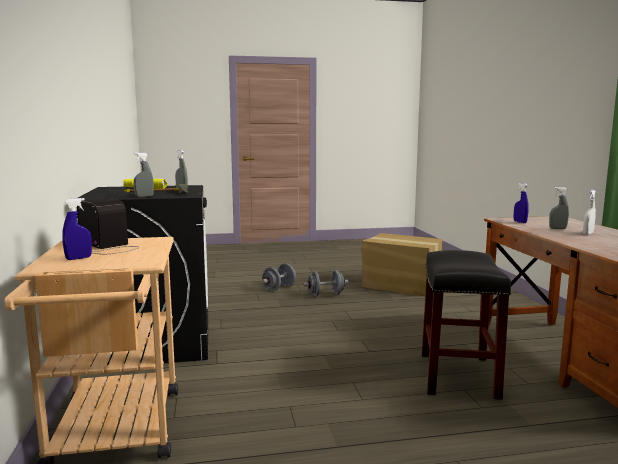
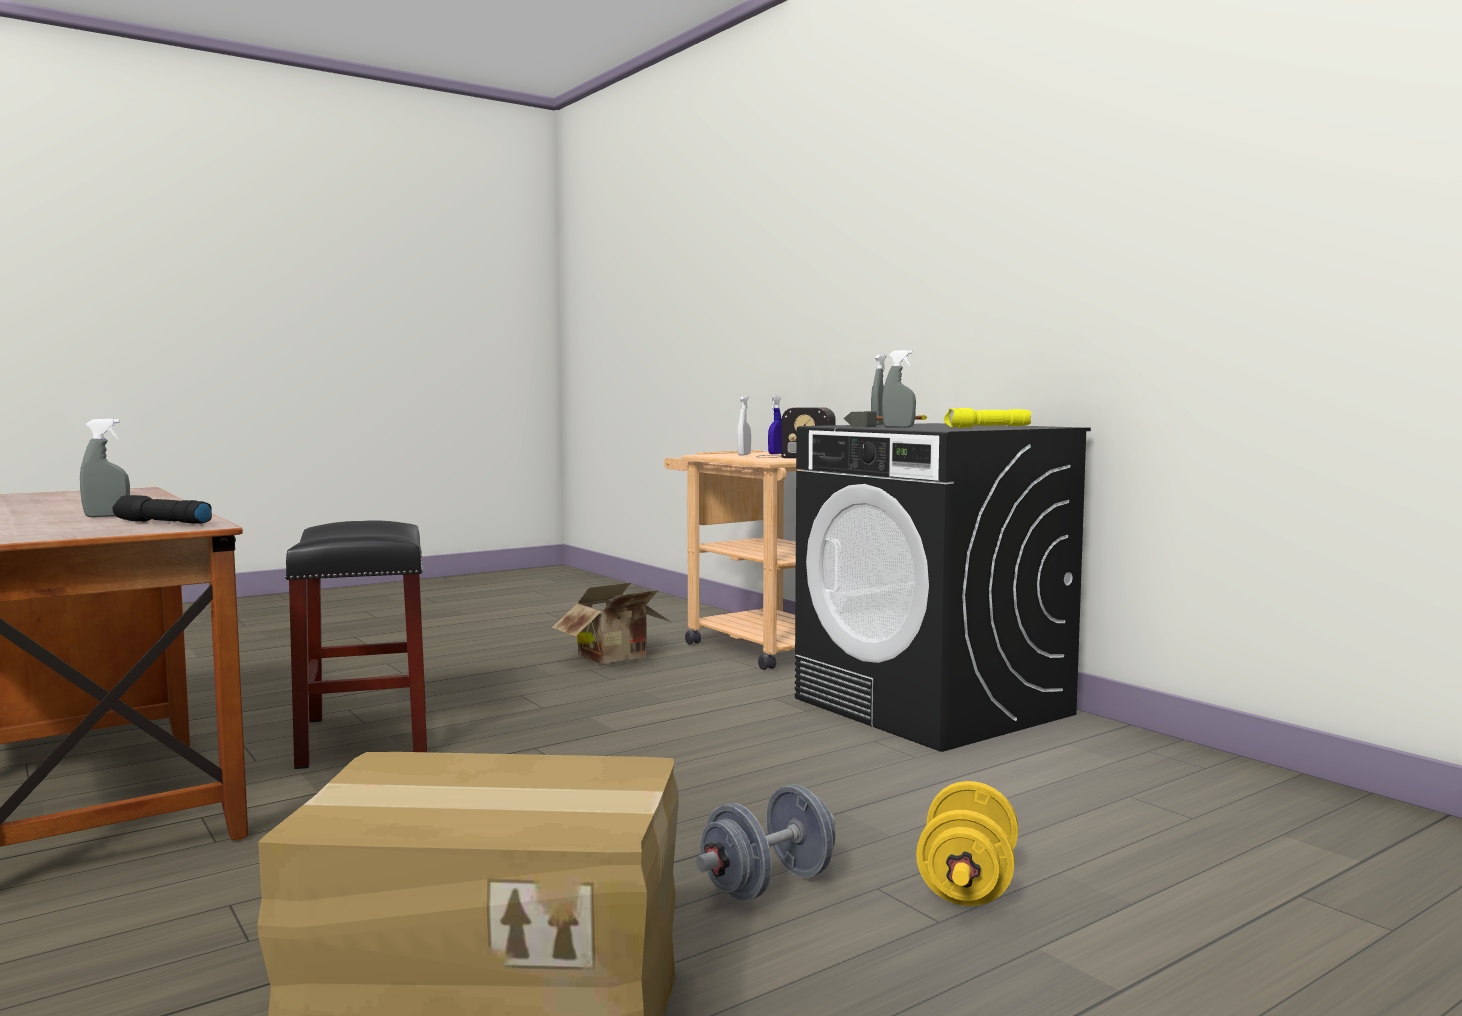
camera: 155 degrees right, 5 degrees down
grey dumbbell [262,263,296,291] -> yellow dumbbell [916,781,1018,906]
blue spray bottle [514,183,529,223] -> black flashlight [112,495,212,524]
white spray bottle [583,190,596,234] -> white spray bottle moved to [737,396,751,456]
none -> cardboard box [552,583,671,664]

